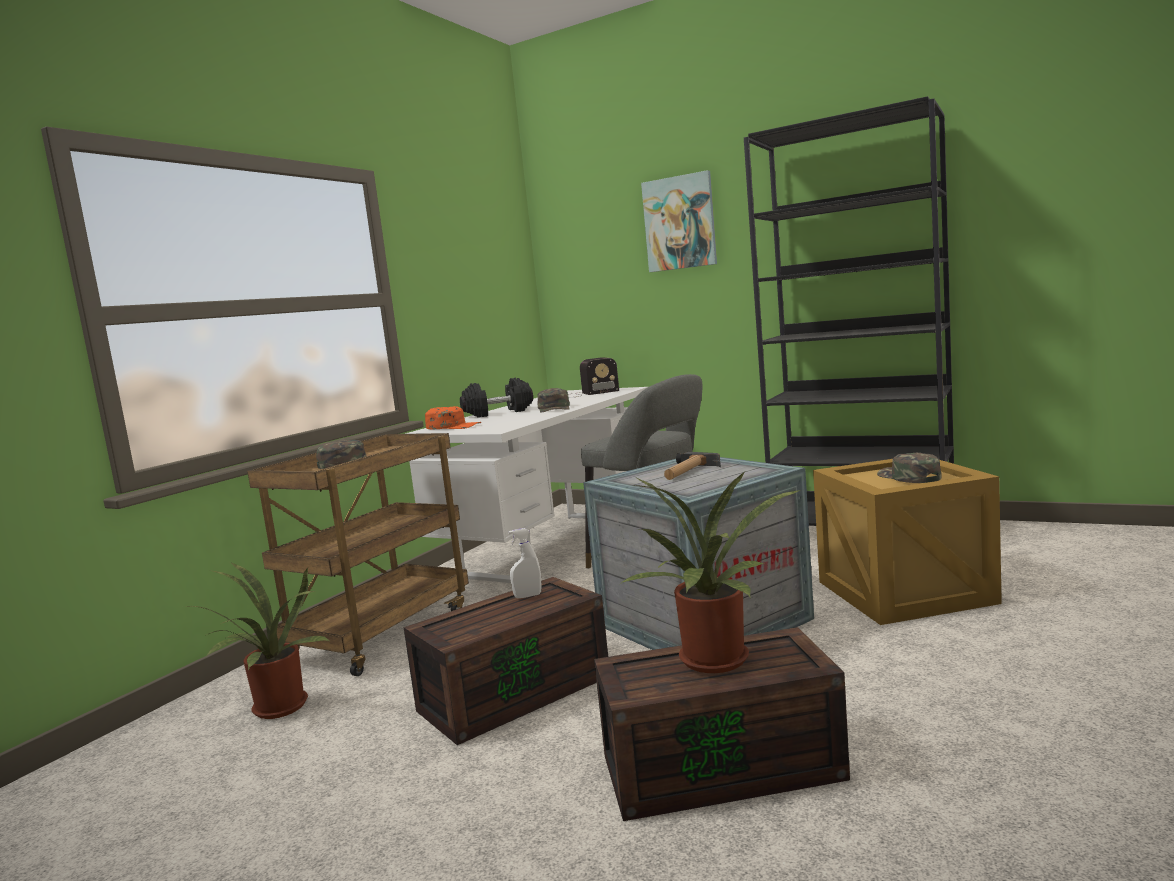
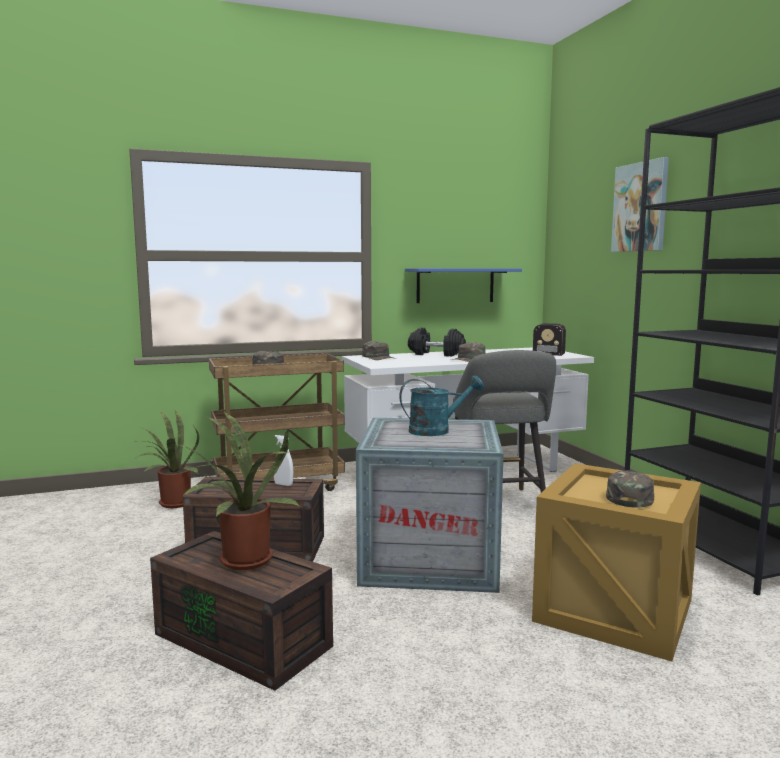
camera: 40 degrees right, 0 degrees up
orange cap [425,406,481,429] -> green cap [362,341,396,360]
hammer [664,452,721,480] -> turquoise watering can [399,375,484,436]
none -> blue shelf [405,268,522,303]

